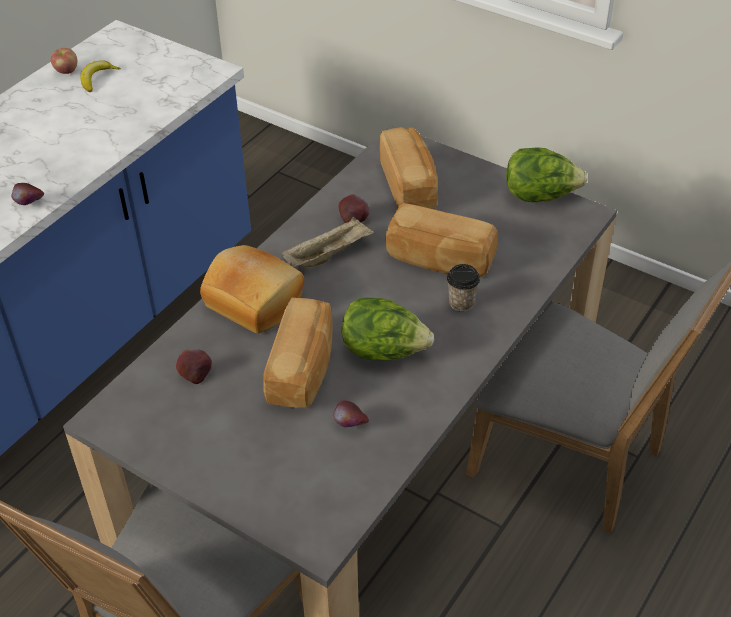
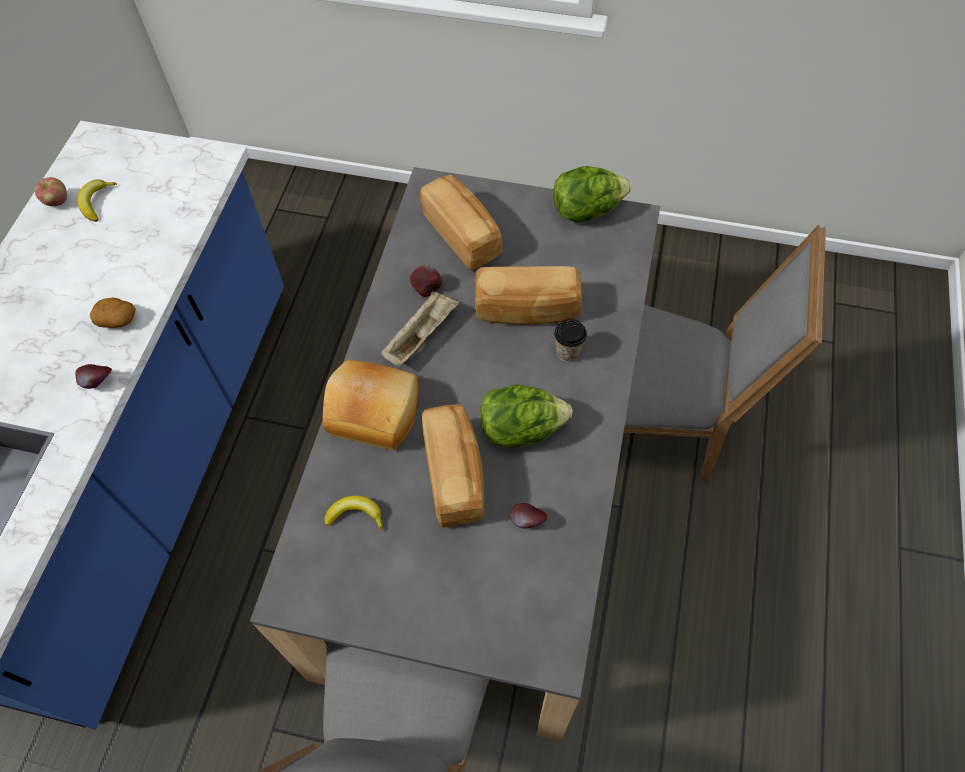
camera: 20 degrees left, 15 degrees up
apple [176,349,212,384] -> banana [325,495,383,531]
none -> potato [90,298,136,328]

